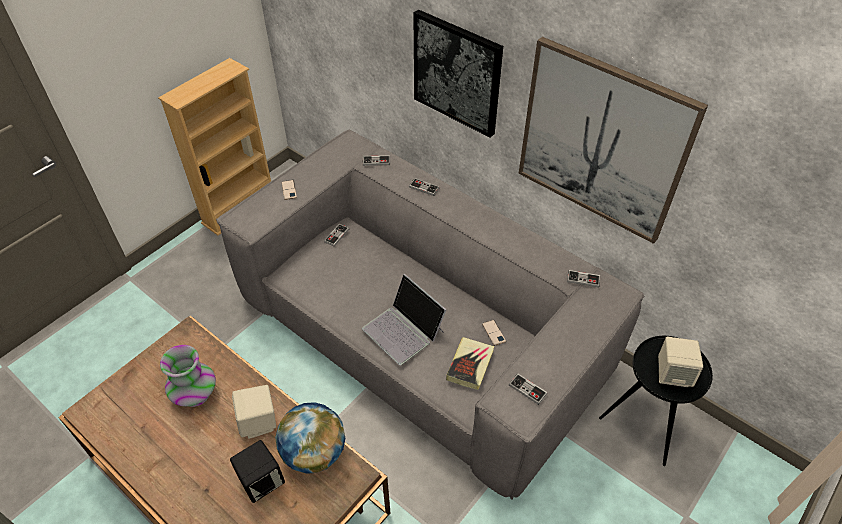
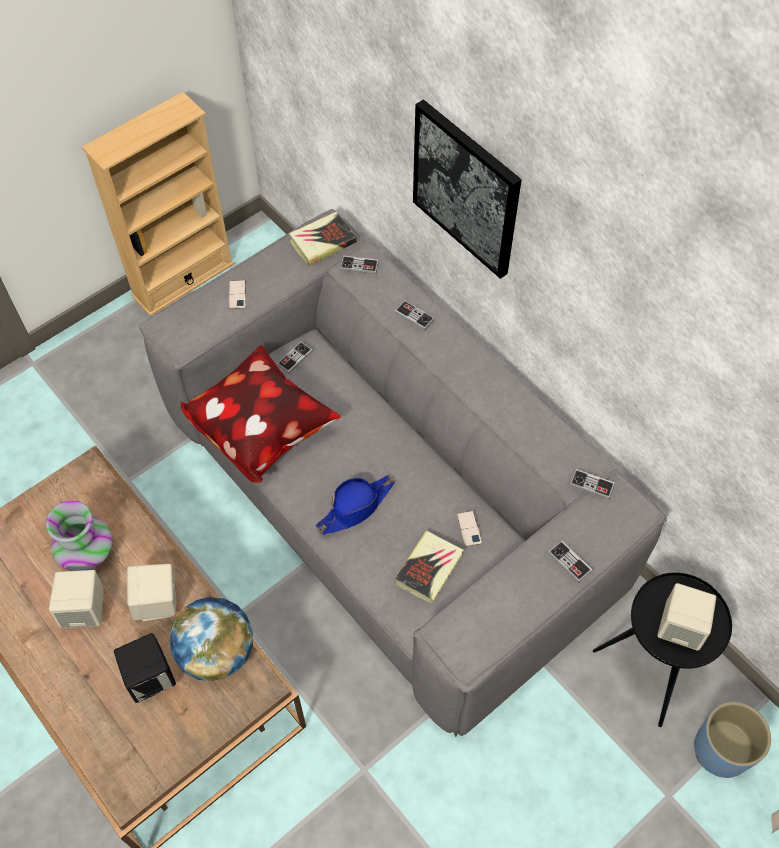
camera: 10 degrees right, 10 degrees up
laptop [362,274,446,365] -> blue hat [315,475,395,535]
game controller [509,373,548,405] -> game controller moved to [548,540,593,583]
picture [519,37,708,244] -> none
none -> beige speaker [49,570,104,628]
none -> pillow [180,345,341,483]
none -> book [289,212,357,266]
none -> blue planter [694,702,771,778]

